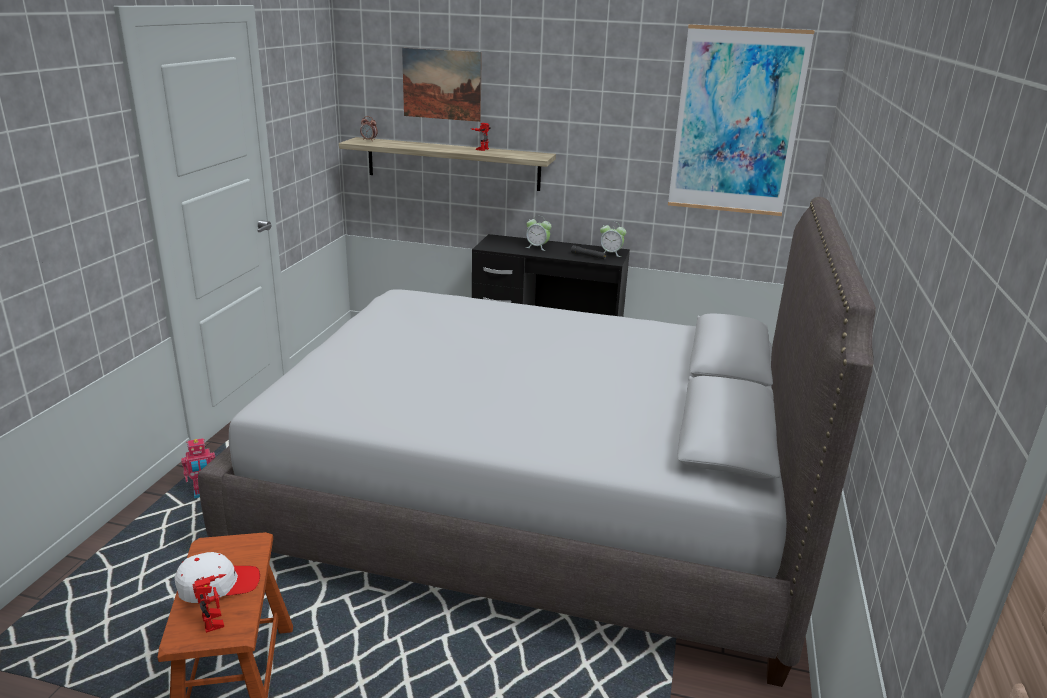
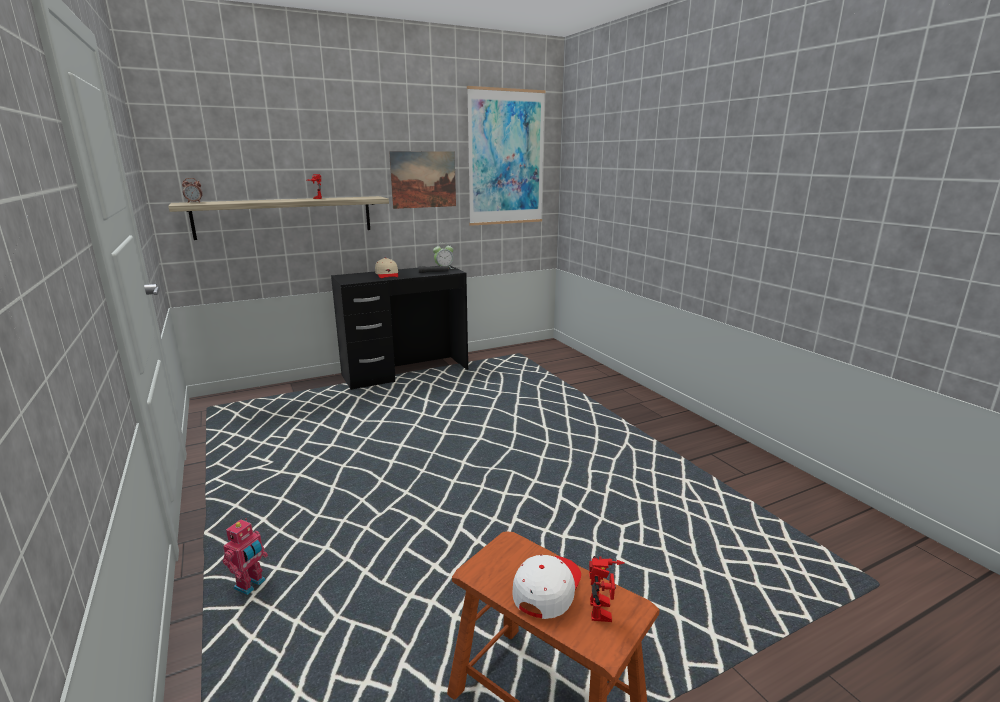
camera: 40 degrees left, 5 degrees down
toy robot [192,574,226,633] -> toy robot turned 75 degrees clockwise [589,556,625,622]
grey bed [198,197,876,687] -> none
picture [402,48,482,122] -> picture moved to [389,151,456,209]
alarm clock [525,217,552,251] -> beige cap [375,258,398,278]

